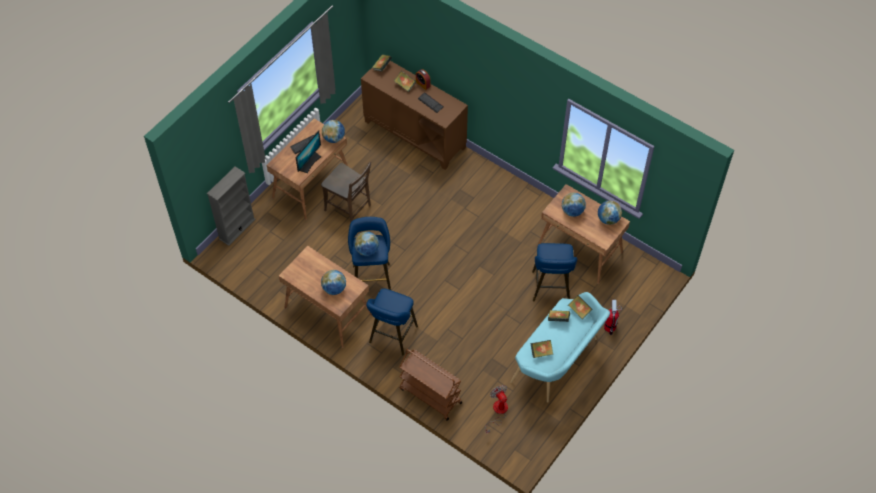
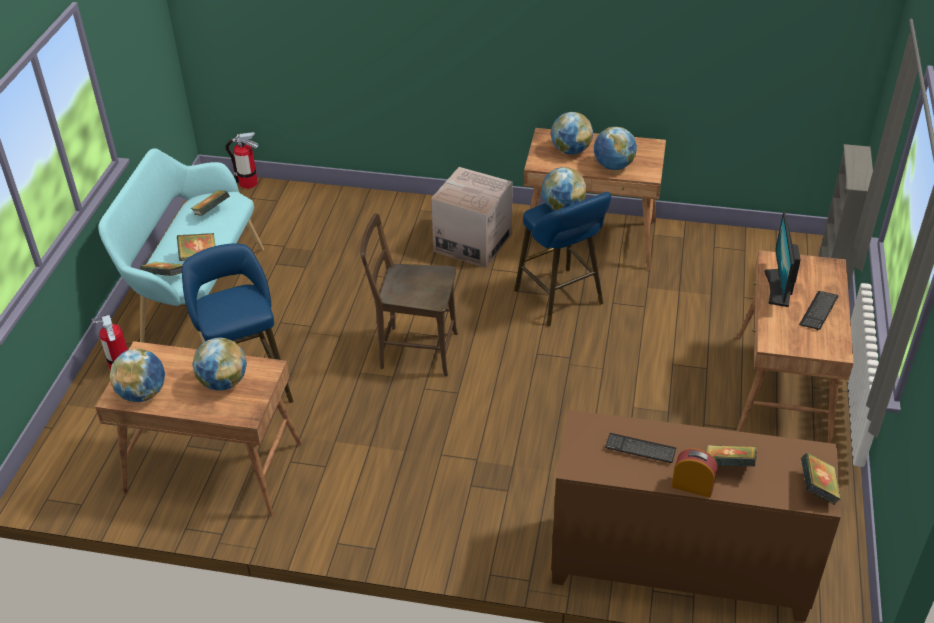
camera: 155 degrees right, 15 degrees down
brown chair [321,162,371,223] -> brown chair moved to [360,213,458,376]
globe [322,120,345,143] -> globe moved to [594,127,637,170]
blue stool [366,288,418,355] -> cardboard box [431,167,513,268]
brown cart [399,349,462,421] -> none
fan [485,385,508,434] -> none
none -> fire extinguisher [226,132,258,189]

